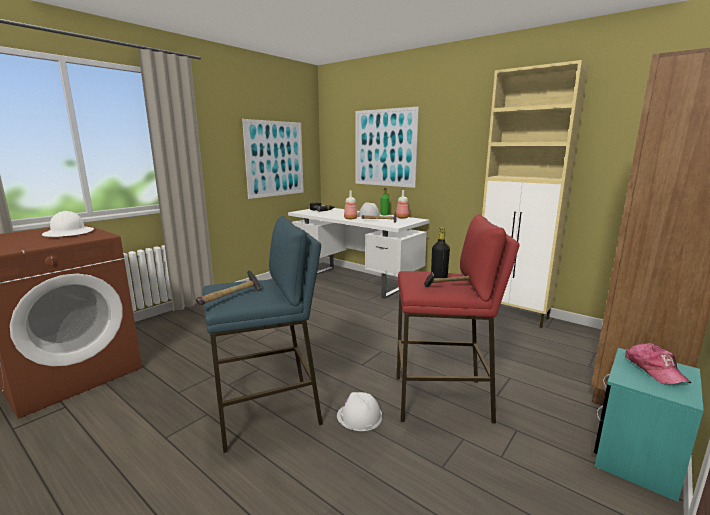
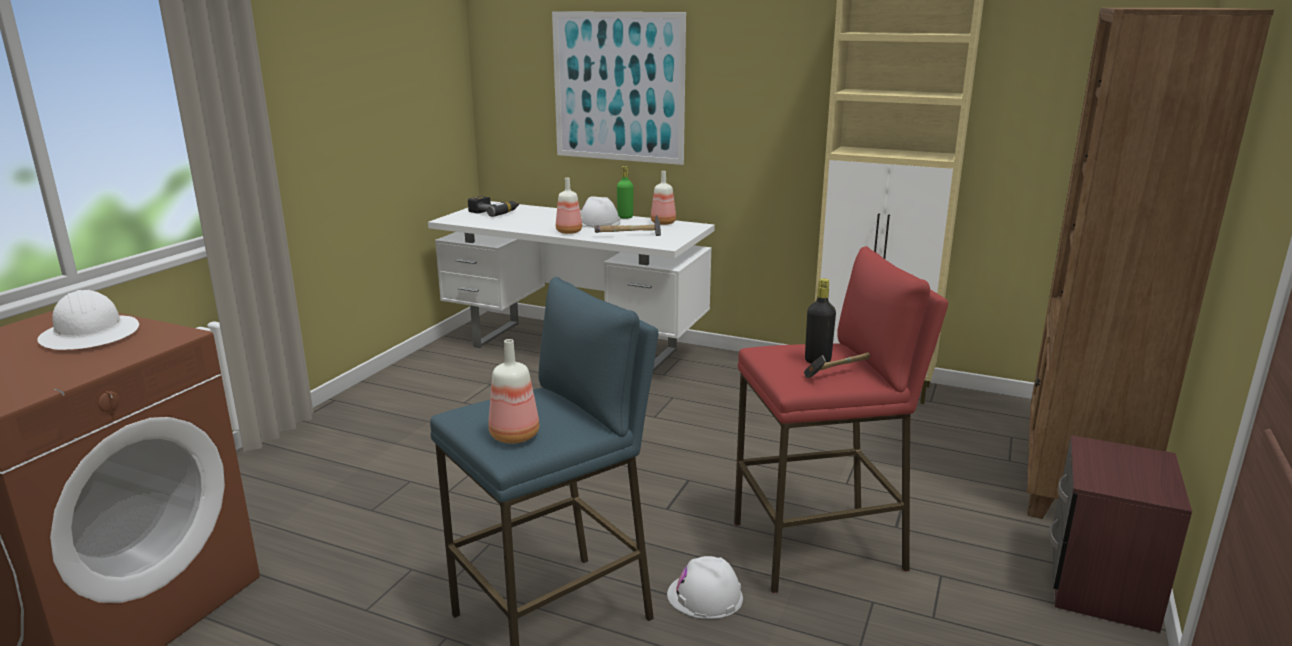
camera: 15 degrees left, 5 degrees up
hammer [196,270,262,305] -> bottle [489,339,539,444]
picture [242,119,304,199] -> none
turquoise nightstand [594,348,704,502] -> brown nightstand [1049,435,1192,633]
cap [625,343,691,384] -> none

